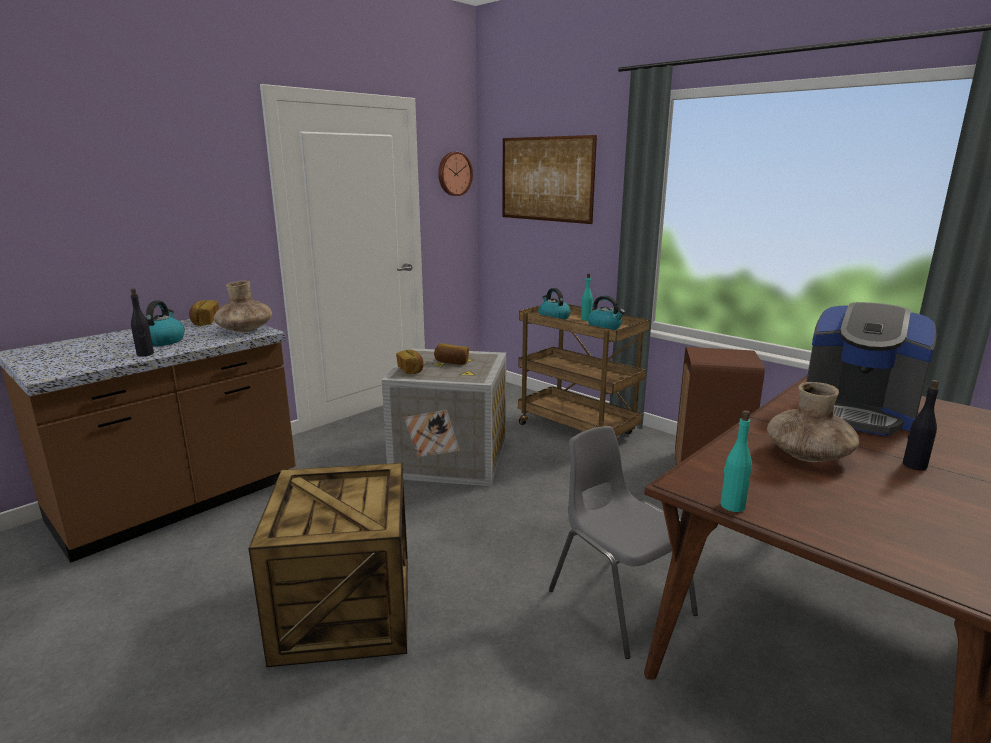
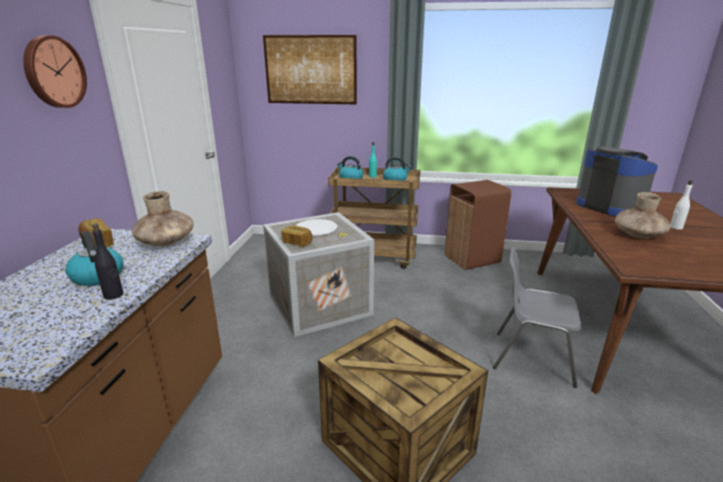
camera: 35 degrees left, 5 degrees up
bread [434,343,469,365] -> white plate [296,219,337,236]
wall clock [438,152,473,196] -> wall clock moved to [23,35,87,108]
turquoise bottle [720,410,752,512] -> none
coffee machine [806,302,937,436] -> coffee machine turned 120 degrees counterclockwise [576,146,658,217]
black bottle [903,380,939,471] -> white bottle [670,180,693,230]

